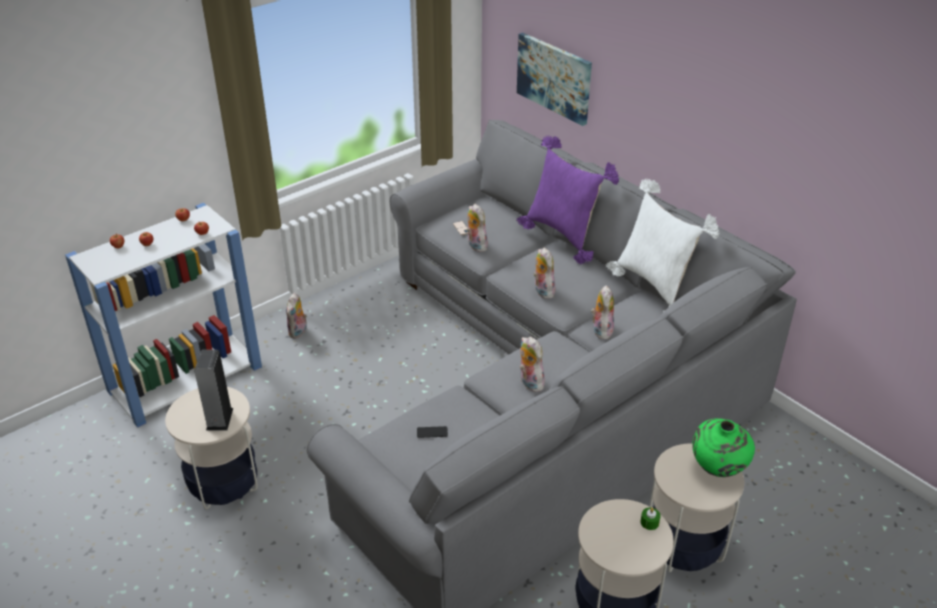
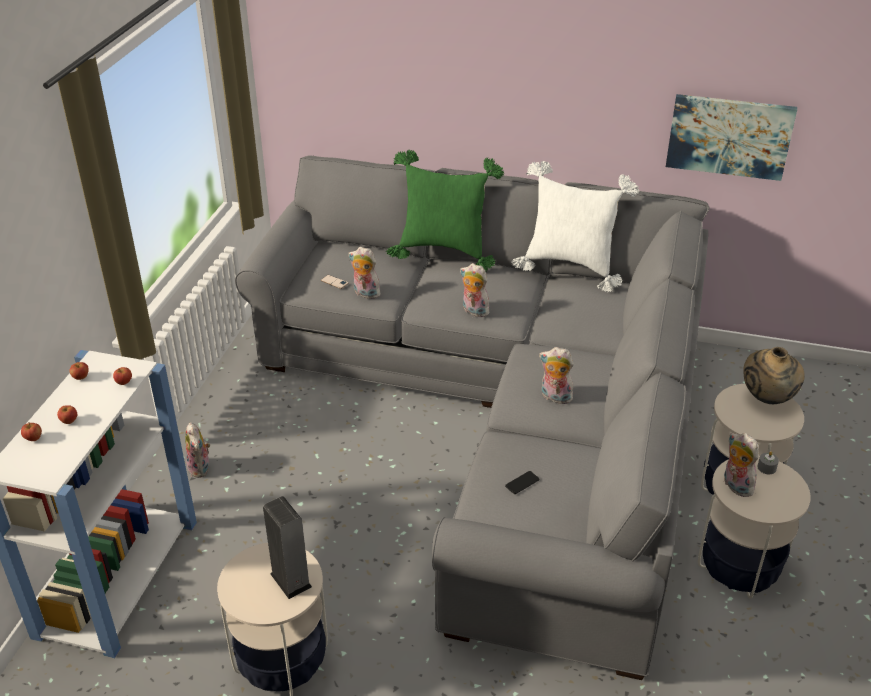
camera: 35 degrees left, 0 degrees up
purple pillow [516,135,619,265] -> green pillow [386,150,504,272]
picture [517,33,592,126] -> picture moved to [666,94,797,181]
plush toy [591,285,614,340] -> plush toy moved to [724,433,759,497]
green candle [641,508,661,530] -> grey candle [757,452,779,474]
green vase [692,418,755,477] -> beige vase [744,347,805,404]

